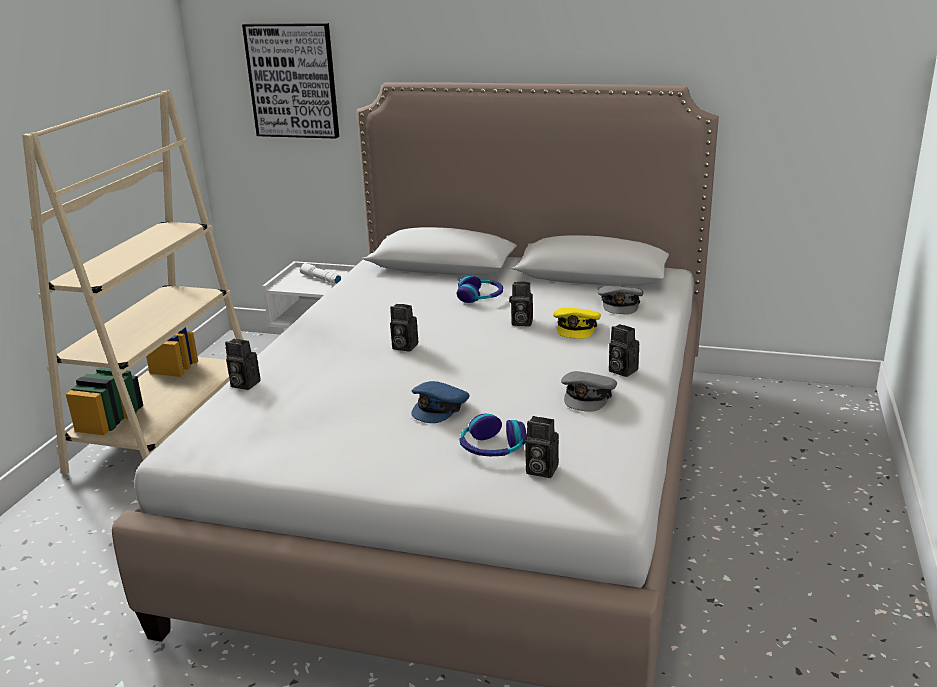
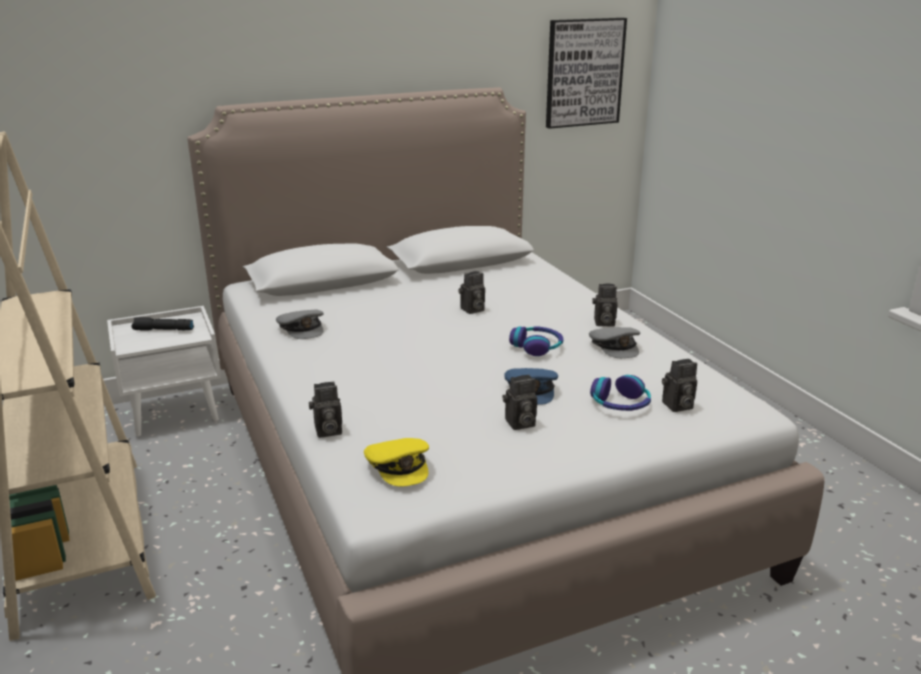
camera: 40 degrees left, 0 degrees up
picture [242,23,339,139] -> picture moved to [546,18,627,129]
white flashlight [300,263,341,284] -> black flashlight [131,317,194,331]
camera [390,304,418,352] -> camera moved to [502,374,537,430]
headphones [457,276,503,303] -> headphones moved to [509,326,563,356]
yellow cap [553,308,601,339] -> yellow cap moved to [364,438,429,487]
grey cap [598,286,643,314] -> grey cap moved to [276,310,323,339]

